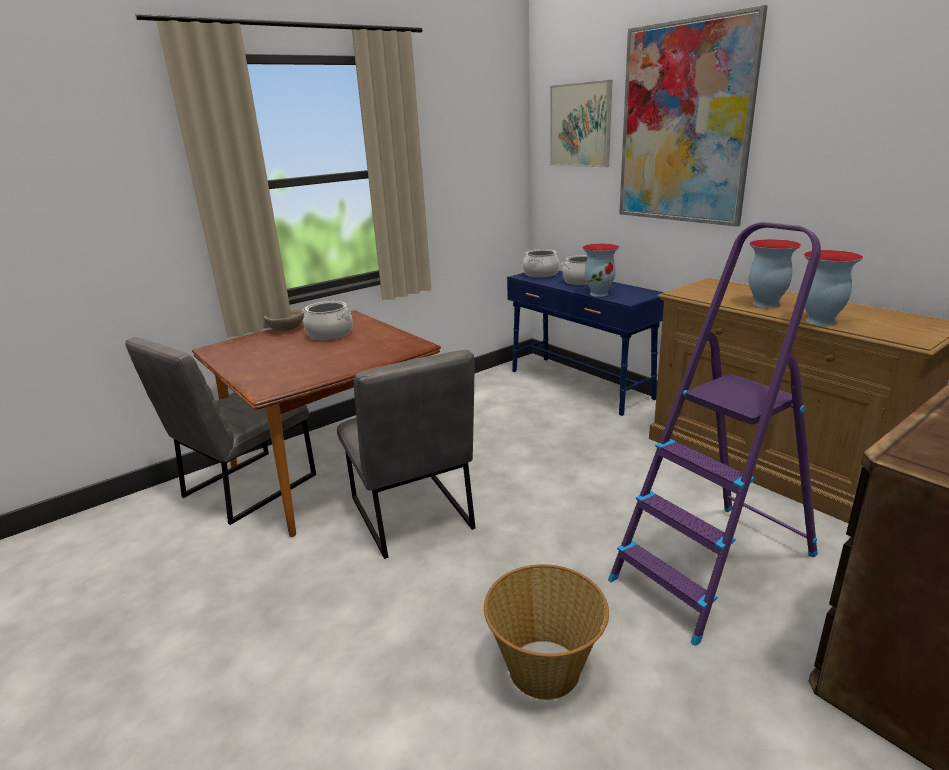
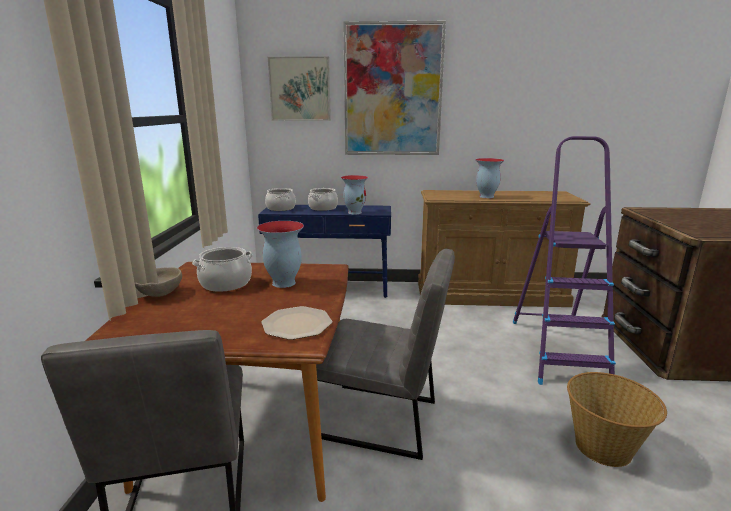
camera: 50 degrees left, 5 degrees down
vase [803,250,863,326] -> vase moved to [257,221,304,288]
none -> plate [261,306,332,340]

